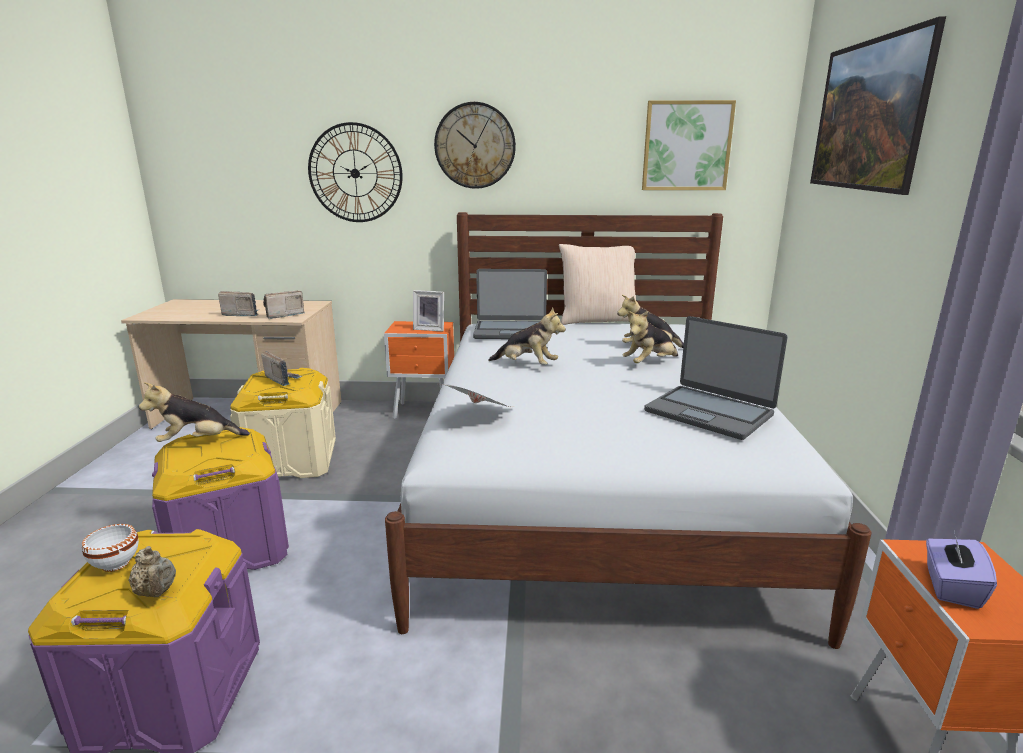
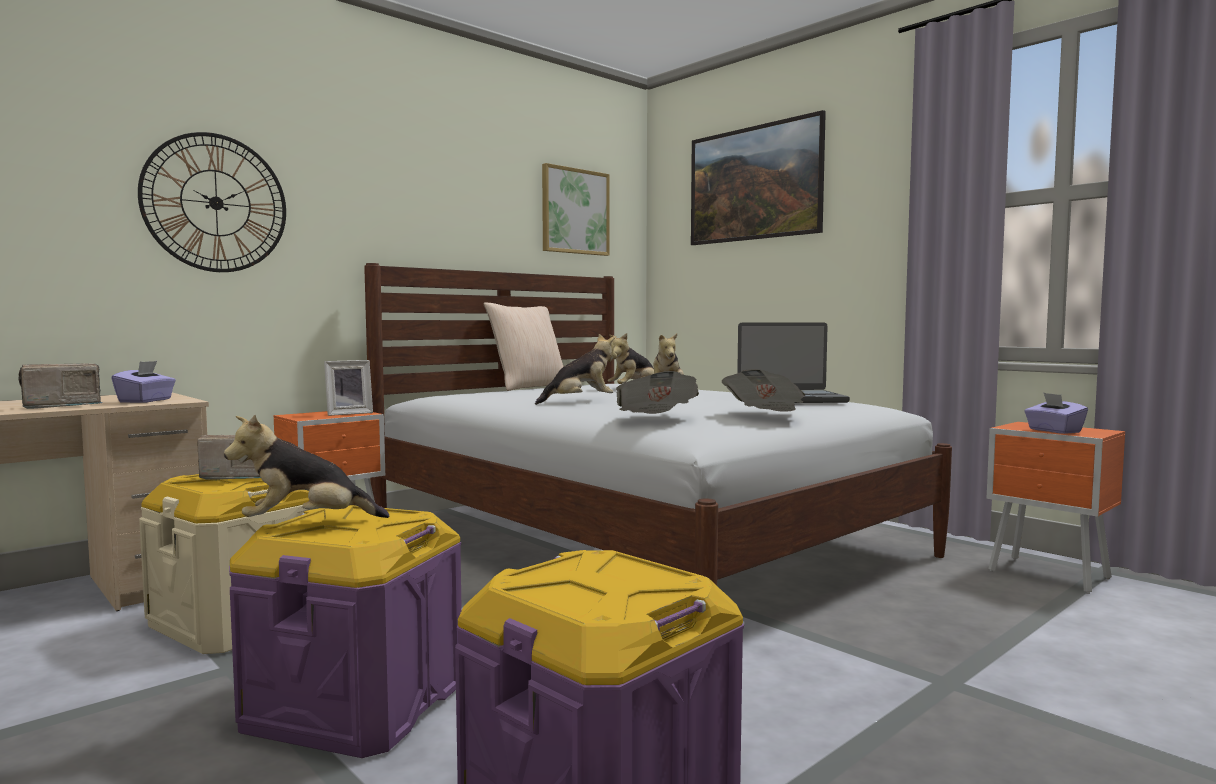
camera: 45 degrees left, 15 degrees down
white bowl [82,524,139,572] -> none
beige teapot [128,546,176,597] -> none
plush toy [139,382,250,442] -> plush toy turned 45 degrees clockwise [224,415,389,518]
radio [263,290,305,319] -> purple tissue box [112,361,176,403]
wall clock [434,102,516,189] -> none
laptop [473,269,547,339] -> none
none -> newspaper [722,369,805,412]

